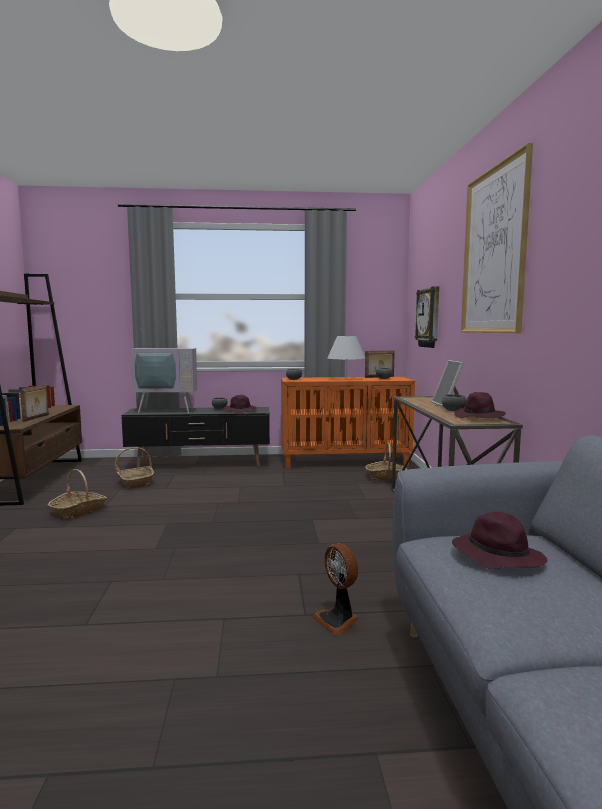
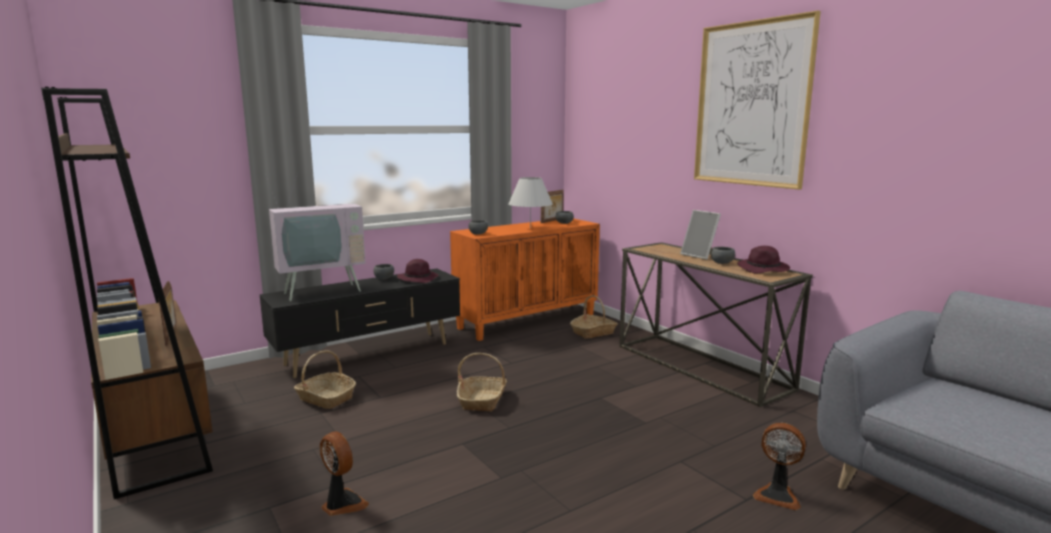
camera: 30 degrees left, 5 degrees up
basket [48,469,107,520] -> basket moved to [457,353,507,412]
wall clock [415,286,439,348] -> none
purple hat [452,512,548,569] -> none
none -> fan [320,431,369,516]

